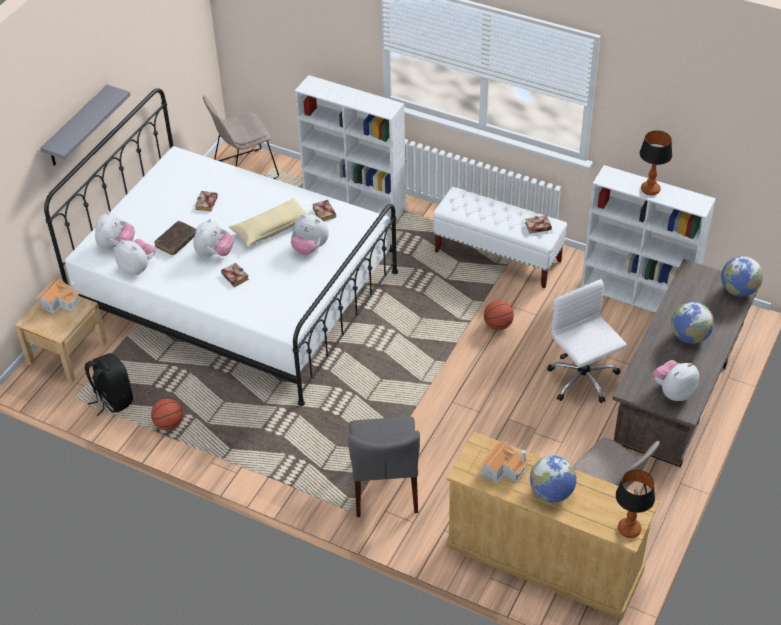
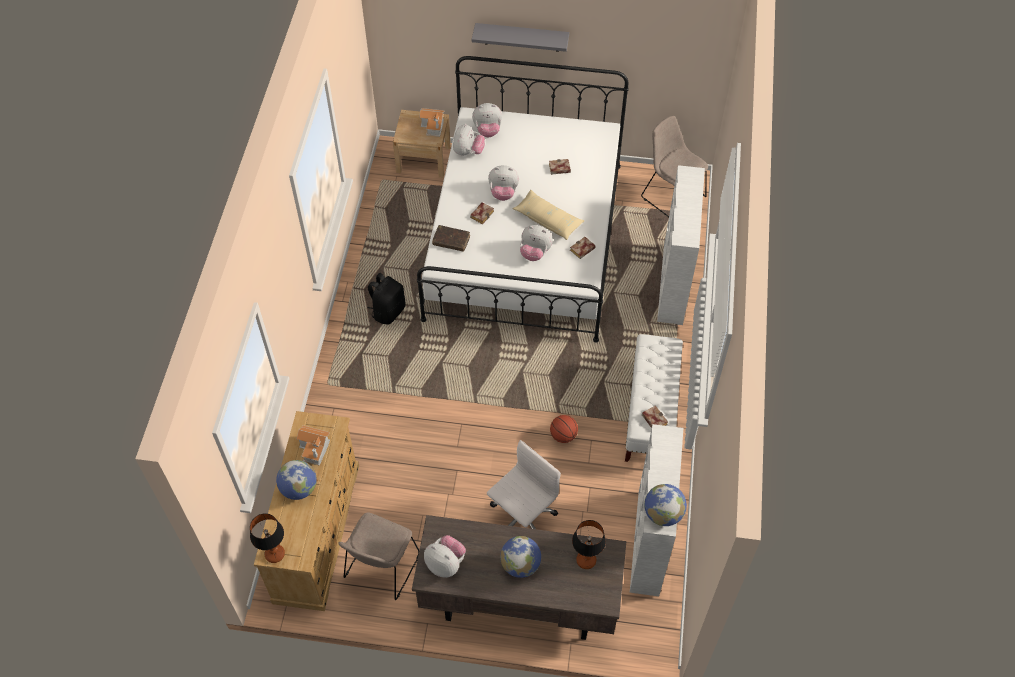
camera: 70 degrees right, 10 degrees up
black backpack [85,353,133,416] -> black backpack moved to [368,273,405,324]
basketball [151,398,183,430] -> none
brown book [154,221,196,255] -> brown book moved to [432,225,470,252]
plush toy [291,214,329,255] -> plush toy turned 75 degrees counterclockwise [520,225,553,261]
grey chair [348,417,420,517] -> none
table lamp [640,130,672,195] -> table lamp moved to [572,520,606,569]
globe [721,256,763,297] -> globe moved to [644,484,687,526]

